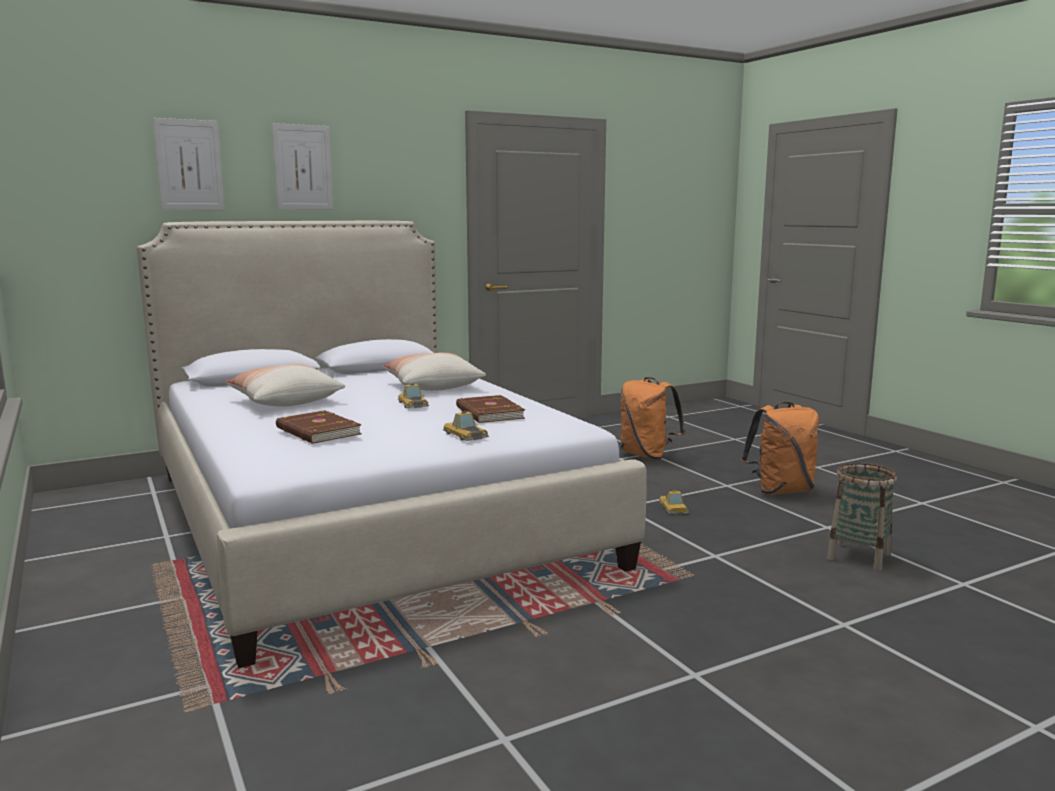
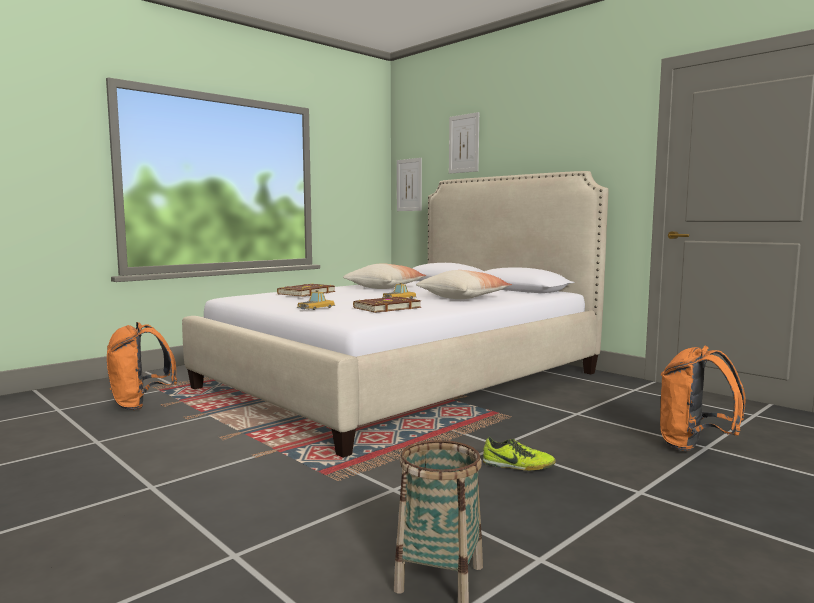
camera: 75 degrees right, 5 degrees down
picture [272,123,333,210] -> picture moved to [397,158,422,211]
toy car [659,490,689,514] -> shoe [483,437,556,470]
orange backpack [741,402,819,495] -> orange backpack moved to [107,322,177,410]

